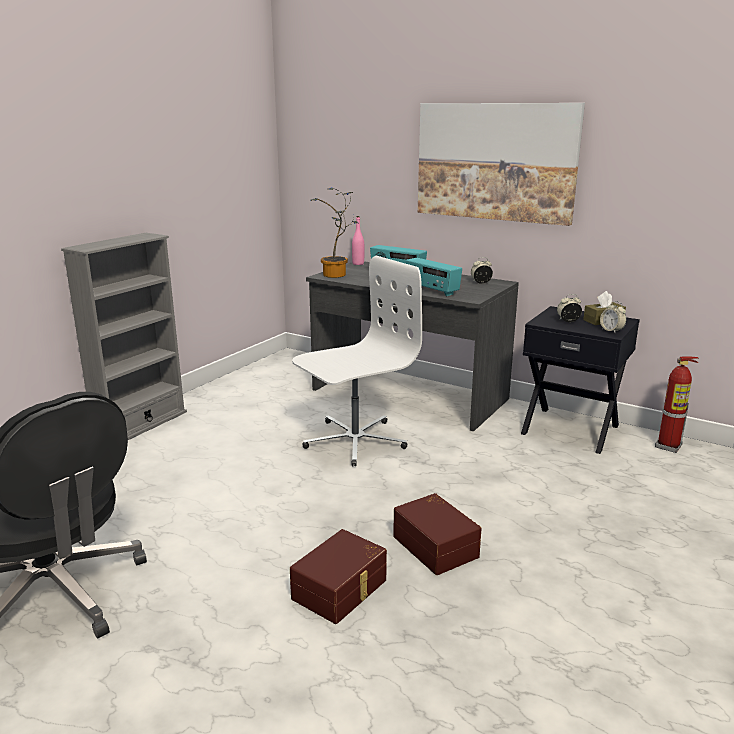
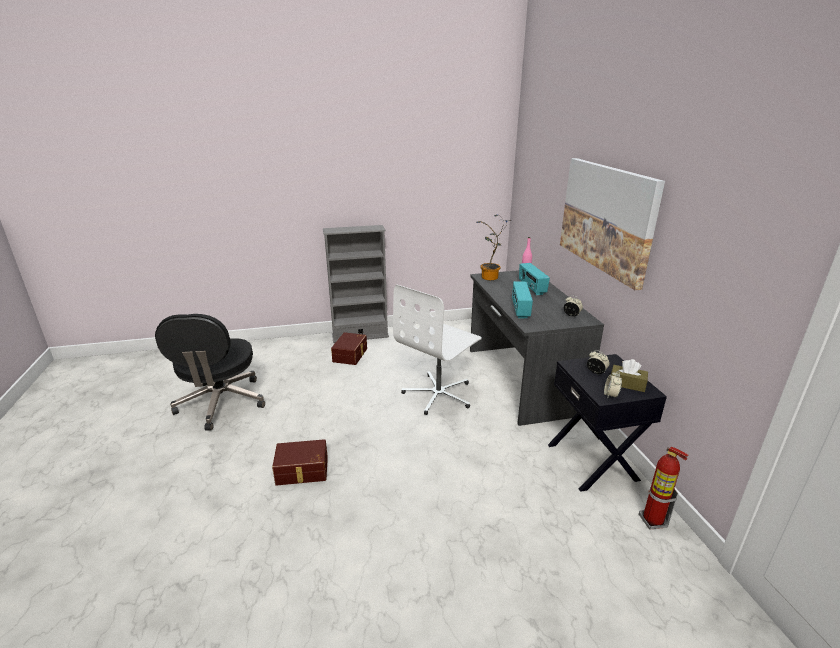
camera: 45 degrees right, 5 degrees up
white office chair [292,255,422,466] -> white office chair turned 120 degrees clockwise [393,285,482,415]
brown storage box [393,493,482,575] -> brown storage box moved to [331,332,367,365]

